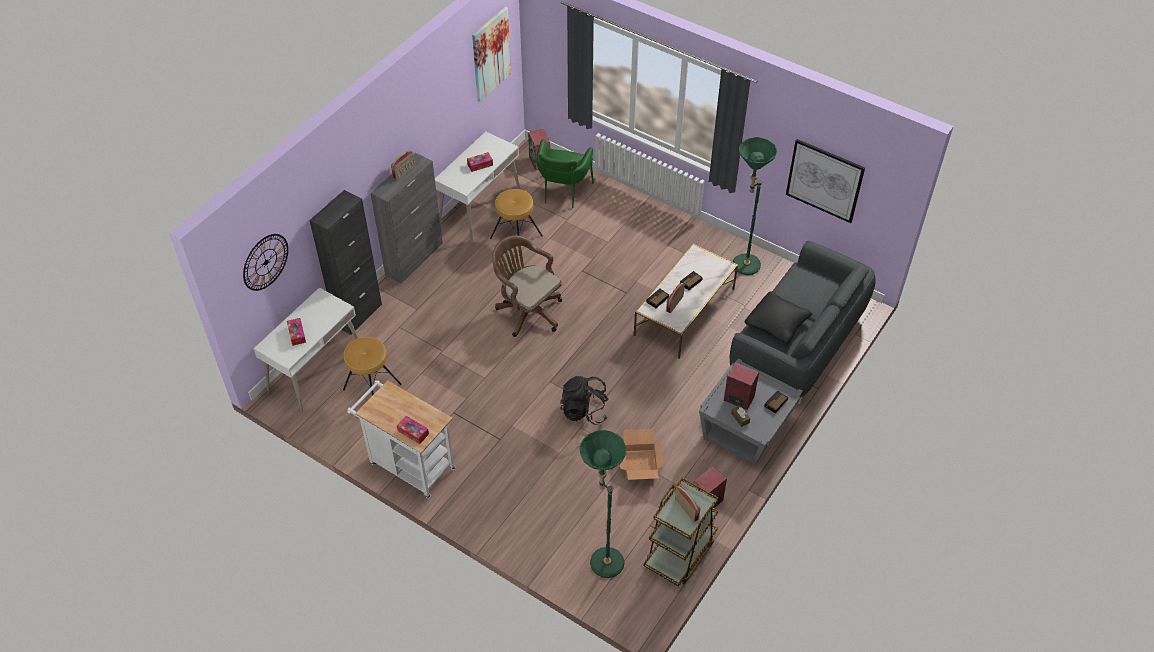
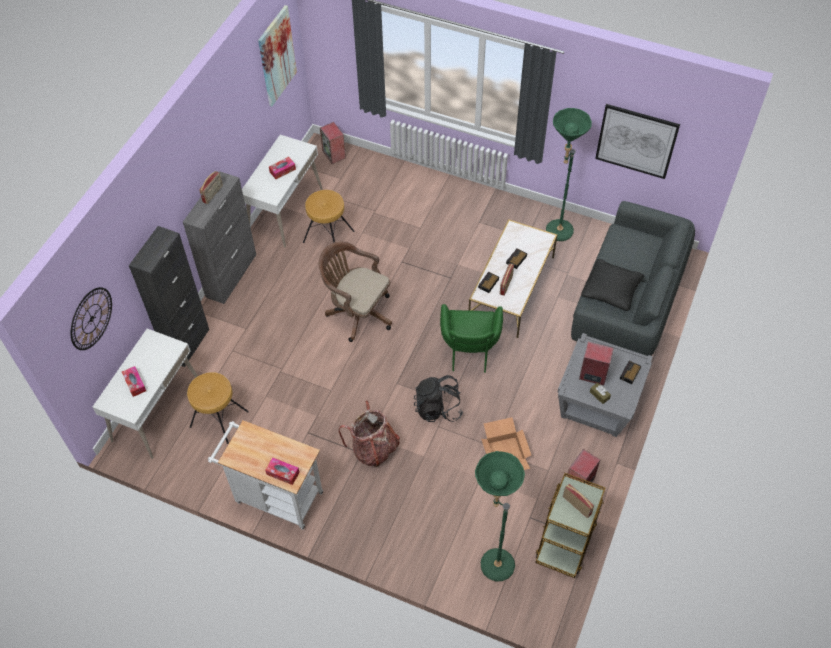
camera: 10 degrees left, 5 degrees up
green armchair [536,139,594,208] -> green armchair moved to [440,304,503,373]
none -> backpack [339,401,400,467]

